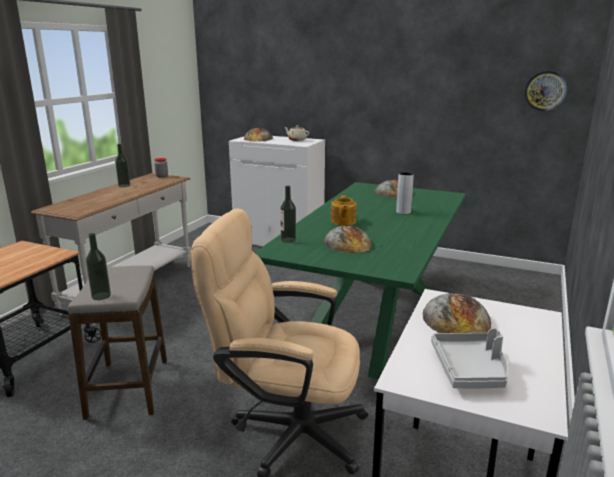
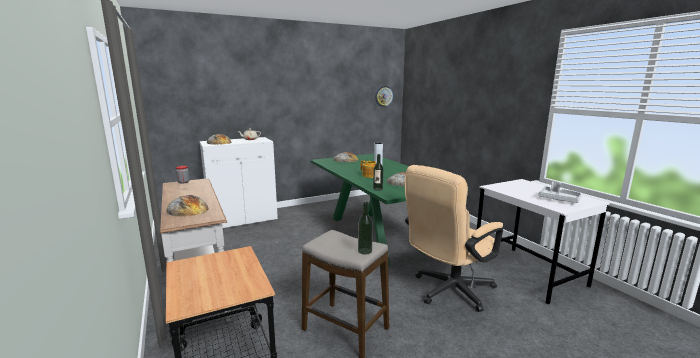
camera: 50 degrees left, 5 degrees down
bottle [115,144,130,187] -> none
bread [423,293,491,333] -> bread moved to [166,195,208,217]

